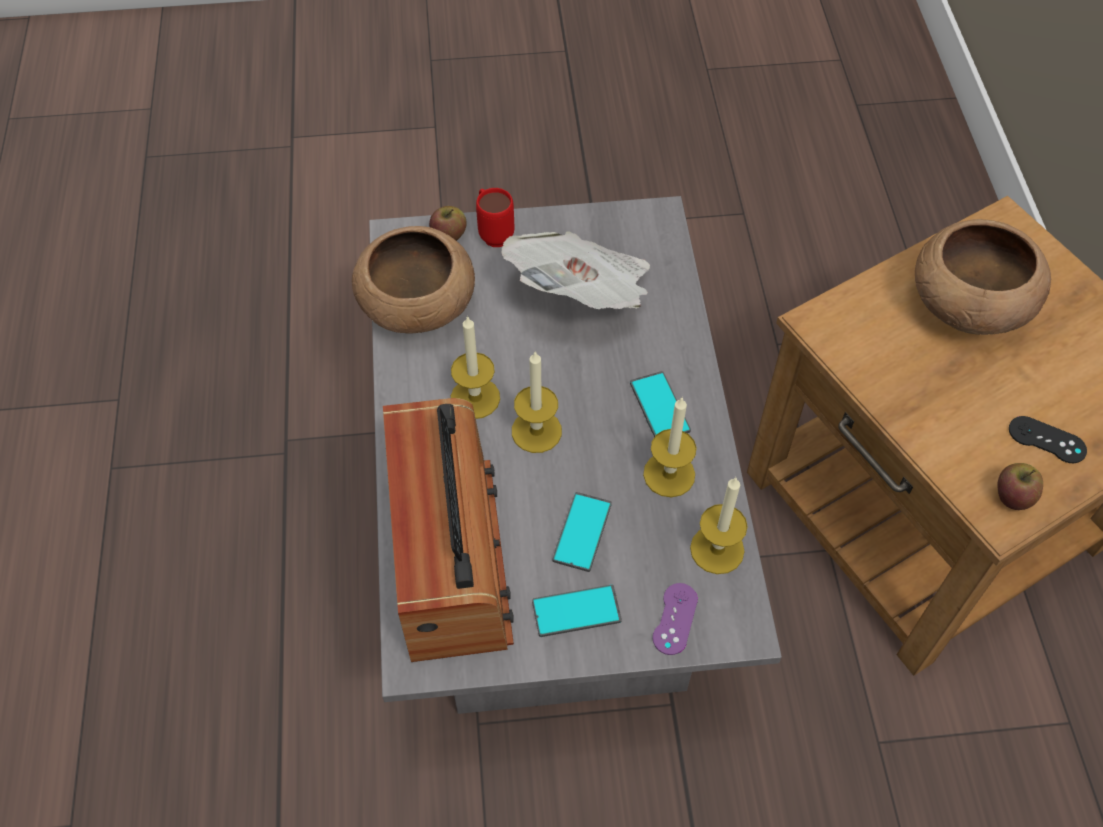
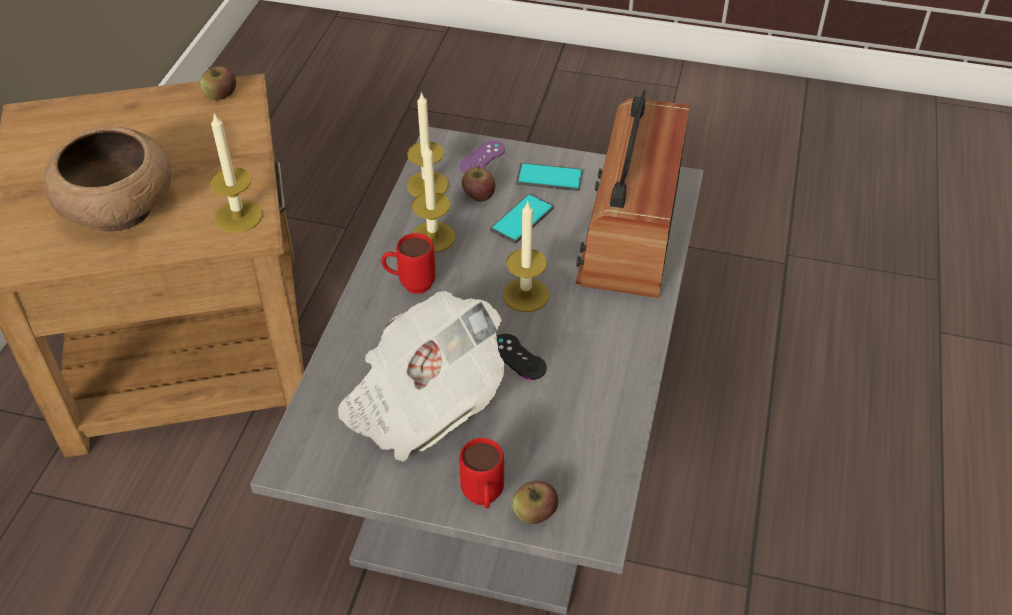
camera: 160 degrees left, 10 degrees down
brown bowl [352,226,475,333] -> none
candle [451,316,500,419] -> candle moved to [209,113,263,233]
phone [630,371,691,437] -> red mug [381,233,436,294]
black game controller [1009,416,1087,463] -> black game controller moved to [497,334,547,380]
none -> apple [462,165,495,202]

